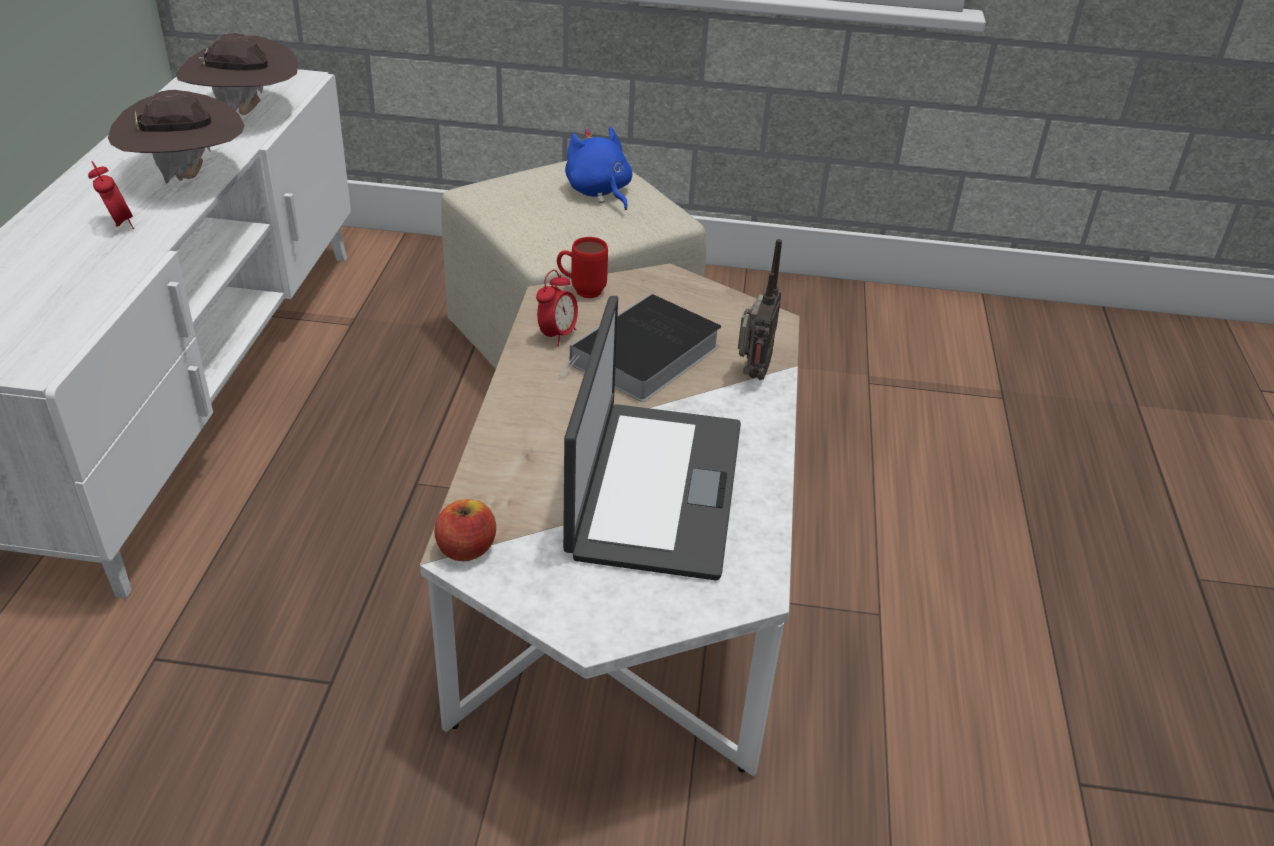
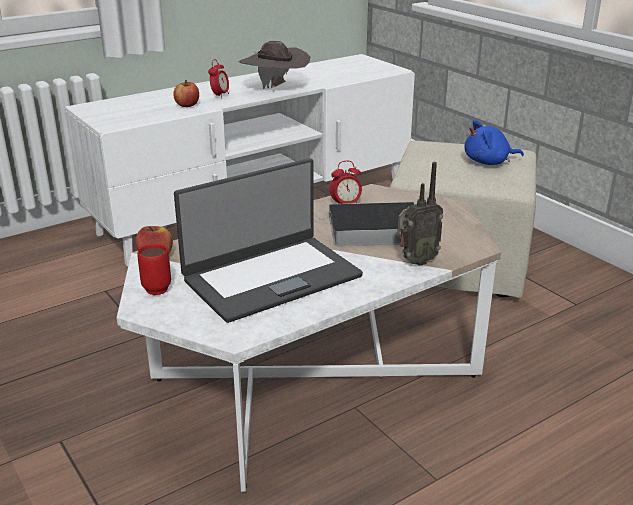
camera: 50 degrees right, 10 degrees down
brown hat [176,33,298,115] -> none
red mug [557,237,608,298] -> red mug moved to [137,244,171,295]
blue plush toy [565,126,632,210] -> blue plush toy turned 120 degrees counterclockwise [464,120,524,165]
none -> apple [173,80,199,107]

